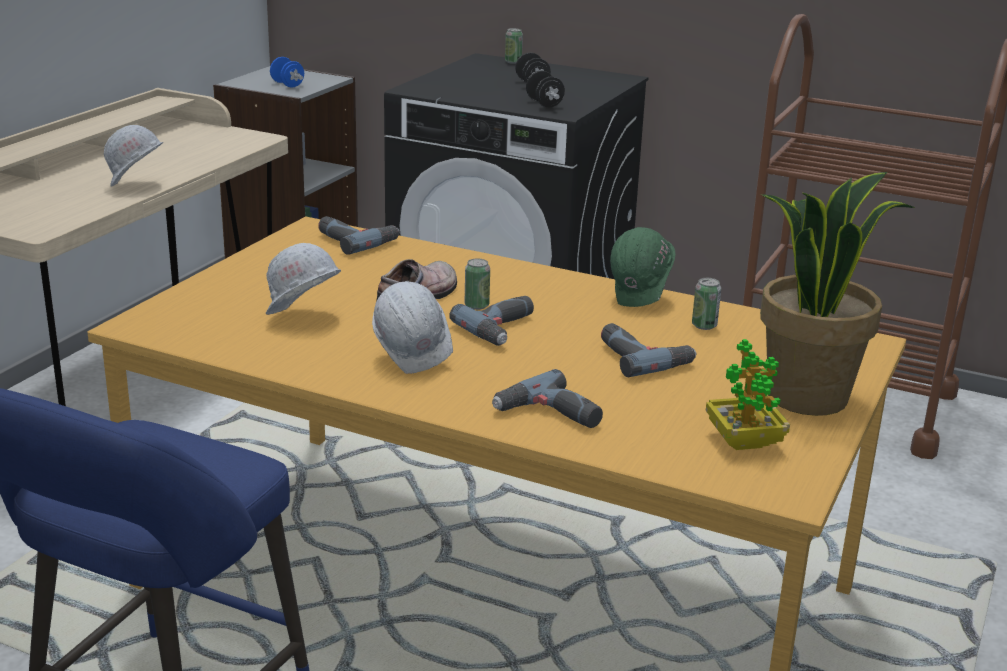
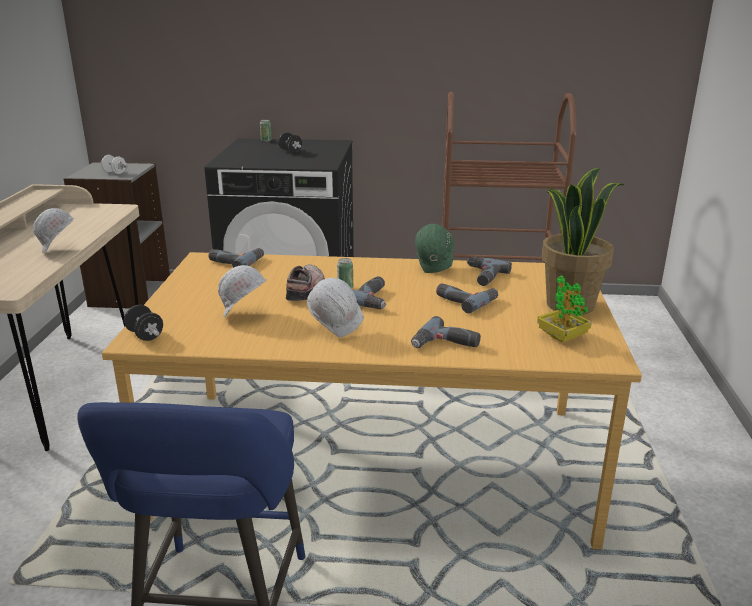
camera: 20 degrees left, 0 degrees up
blue dumbbell [270,57,304,87] -> white dumbbell [101,155,128,174]
black dumbbell [526,71,565,107] -> black dumbbell moved to [124,305,163,341]
can [692,278,721,330] -> power drill [466,257,512,286]

